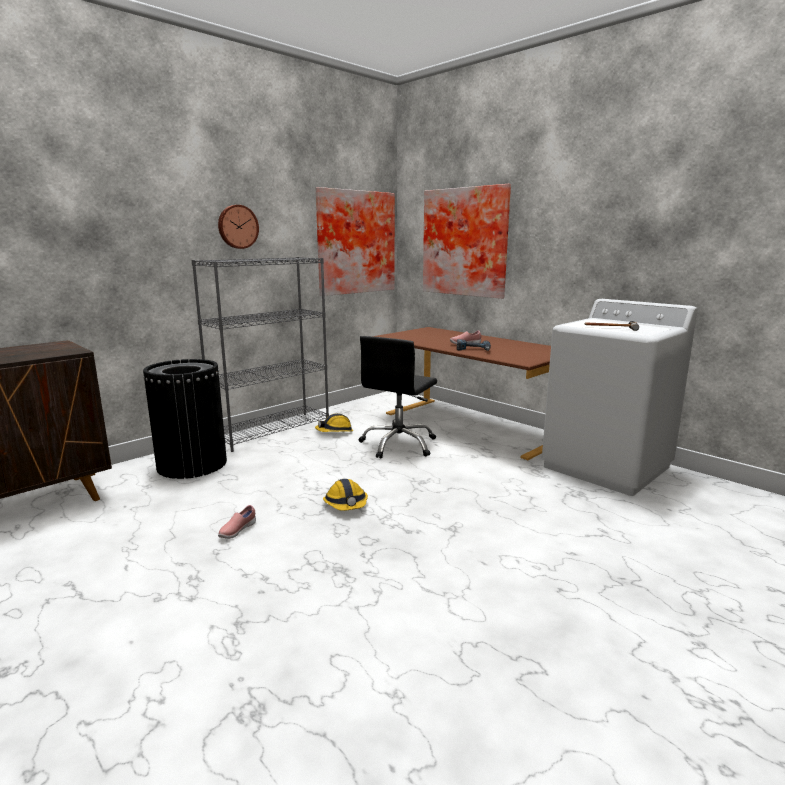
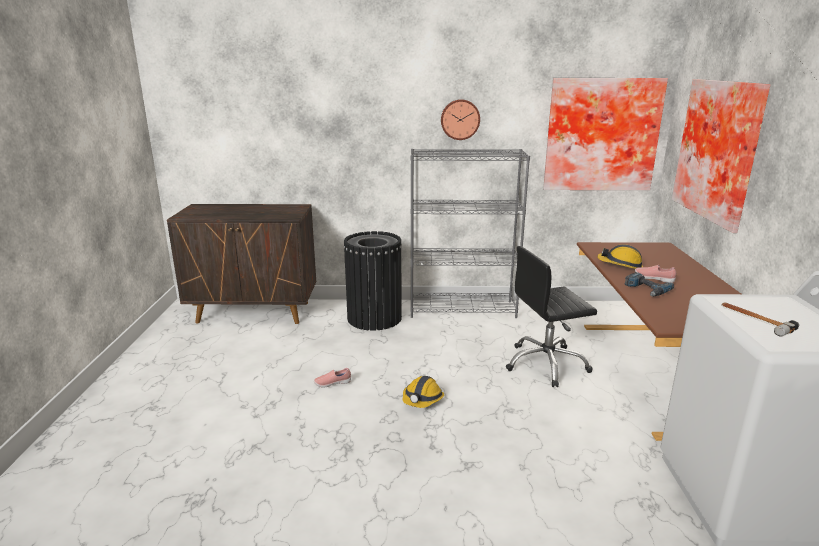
camera: 45 degrees right, 5 degrees up
hard hat [315,413,353,432] -> hard hat moved to [597,244,643,269]

